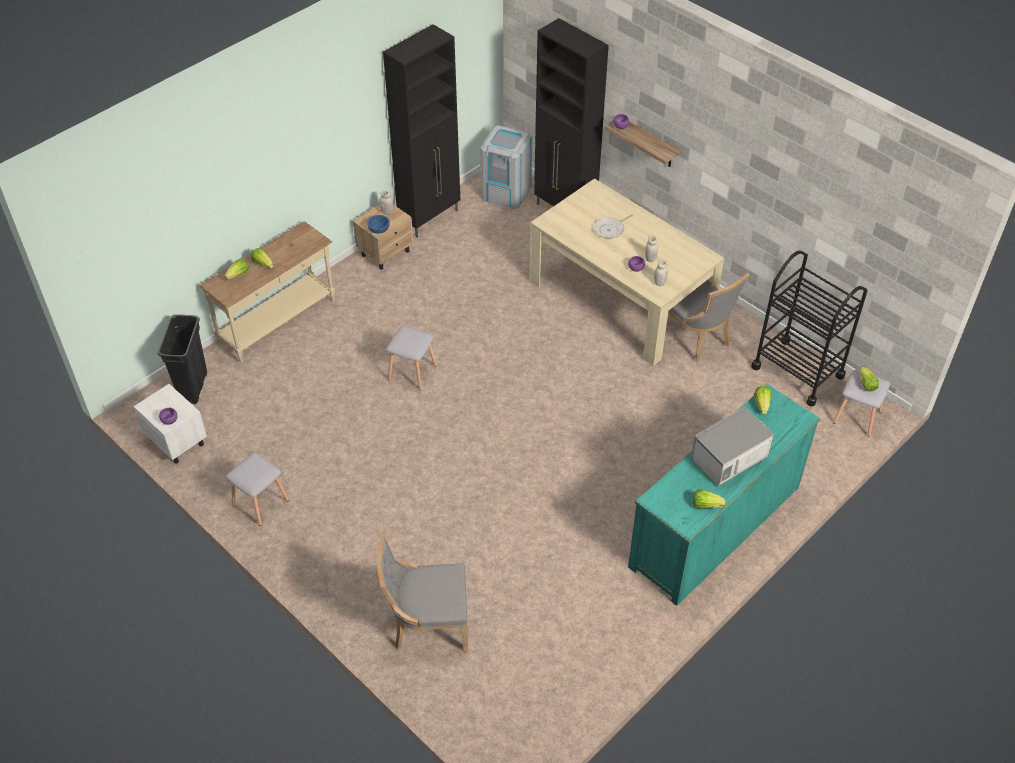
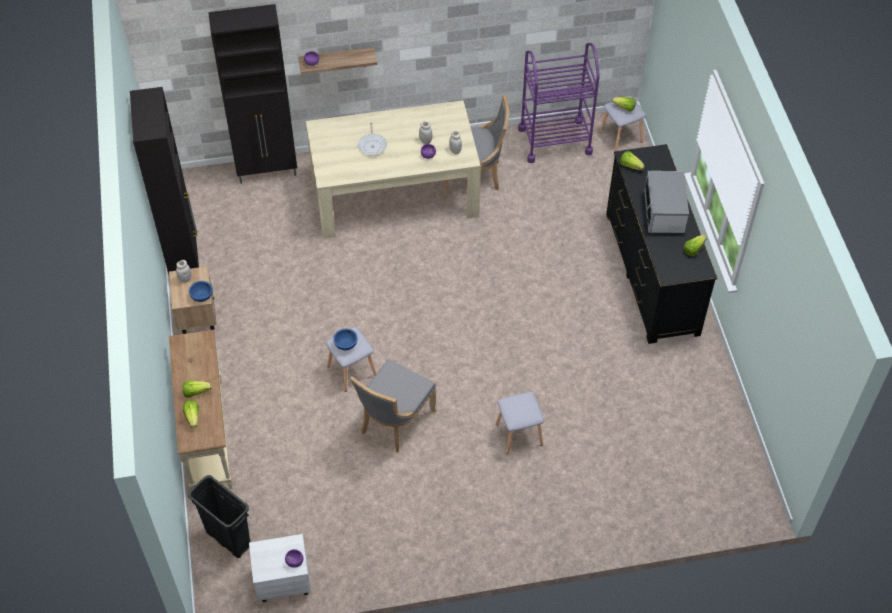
camera: 55 degrees left, 5 degrees up
grey stool [226,453,289,526] -> grey stool moved to [496,392,544,455]
grey chair [377,534,469,652] -> grey chair moved to [350,359,437,452]
grey trash can [480,125,532,209] -> none
turquoise dresser [628,384,821,606] -> black dresser [606,144,717,344]
black cart [751,250,868,407] -> purple cart [518,43,600,163]
none -> blue bowl [333,329,357,350]

